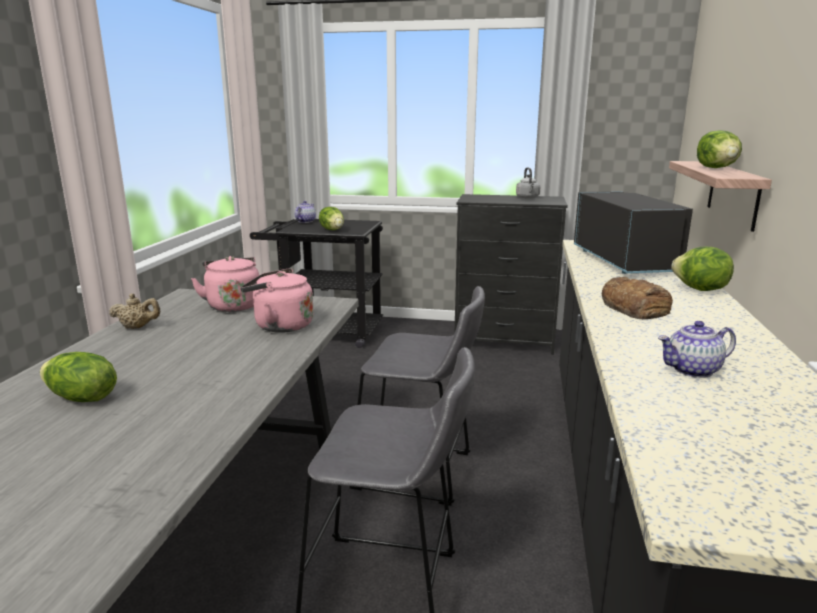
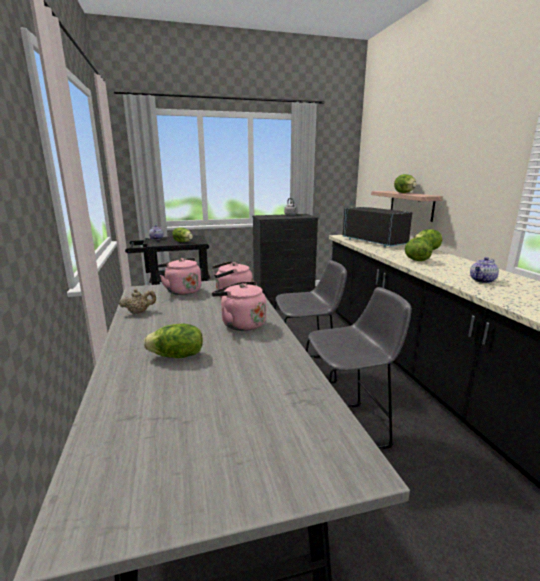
camera: 25 degrees left, 0 degrees up
bread [602,277,673,319] -> lettuce [405,237,433,261]
none -> pink kettle [212,281,266,331]

